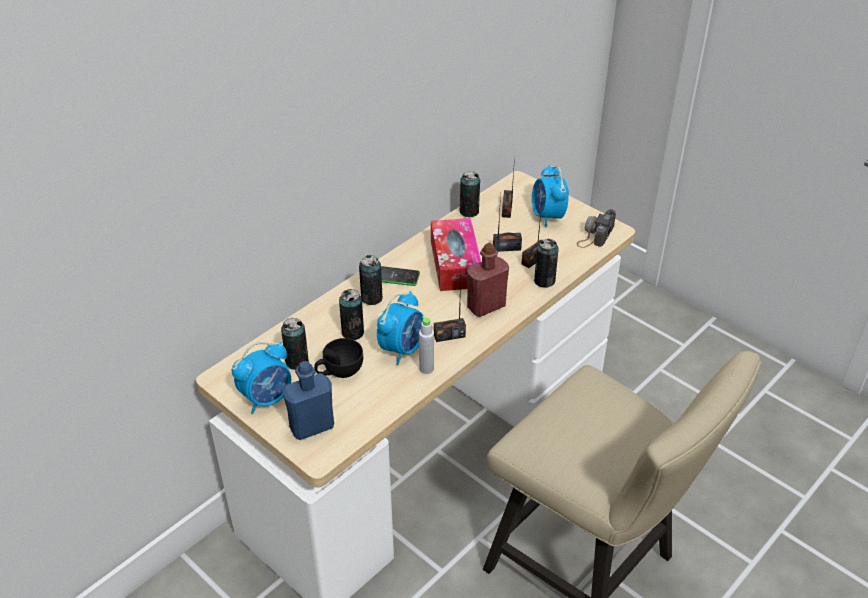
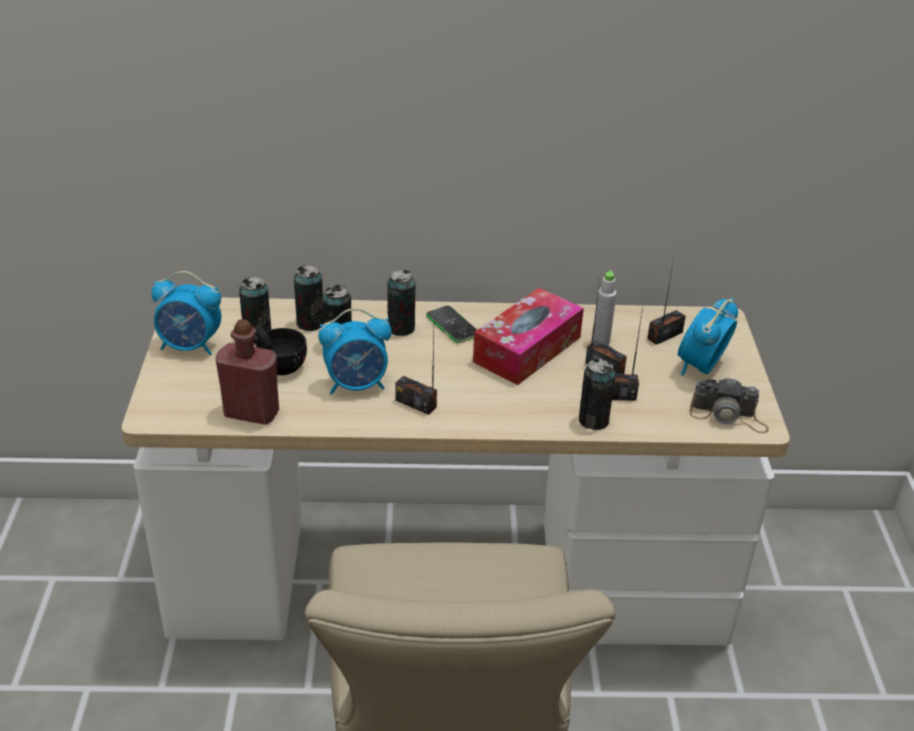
camera: 45 degrees right, 5 degrees down
blue bottle [283,361,334,440] -> none
grey bottle [419,316,434,374] -> grey bottle moved to [593,270,617,346]
can [460,171,480,217] -> can moved to [294,265,324,331]
red bottle [467,243,509,317] -> red bottle moved to [216,319,279,425]
camera [577,209,616,248] -> camera turned 150 degrees counterclockwise [690,377,769,433]

